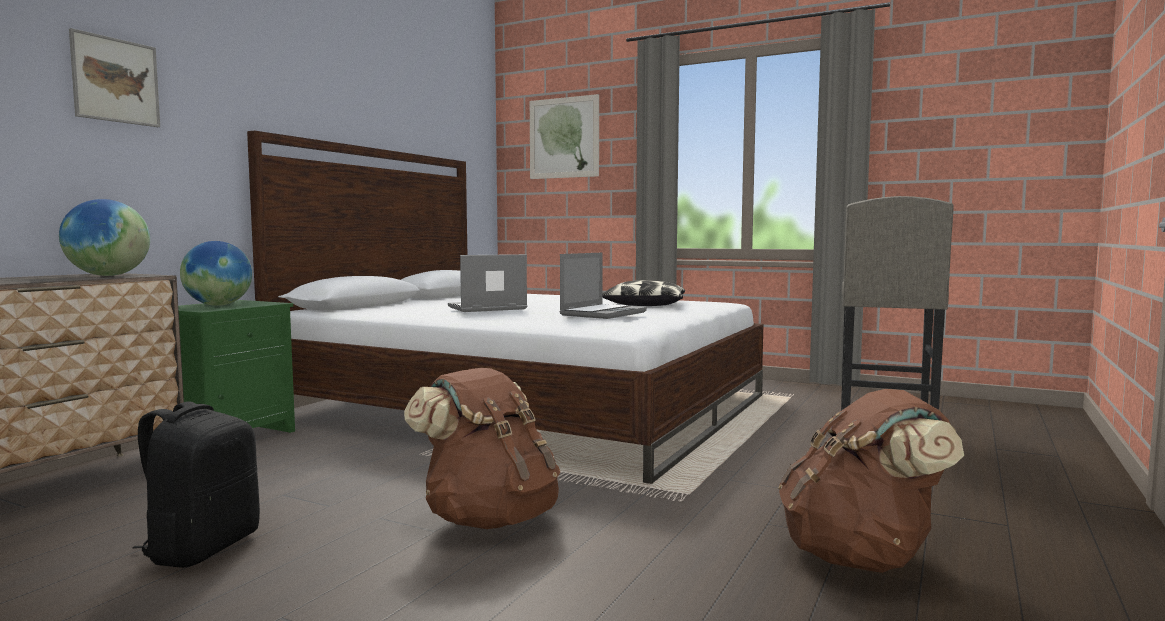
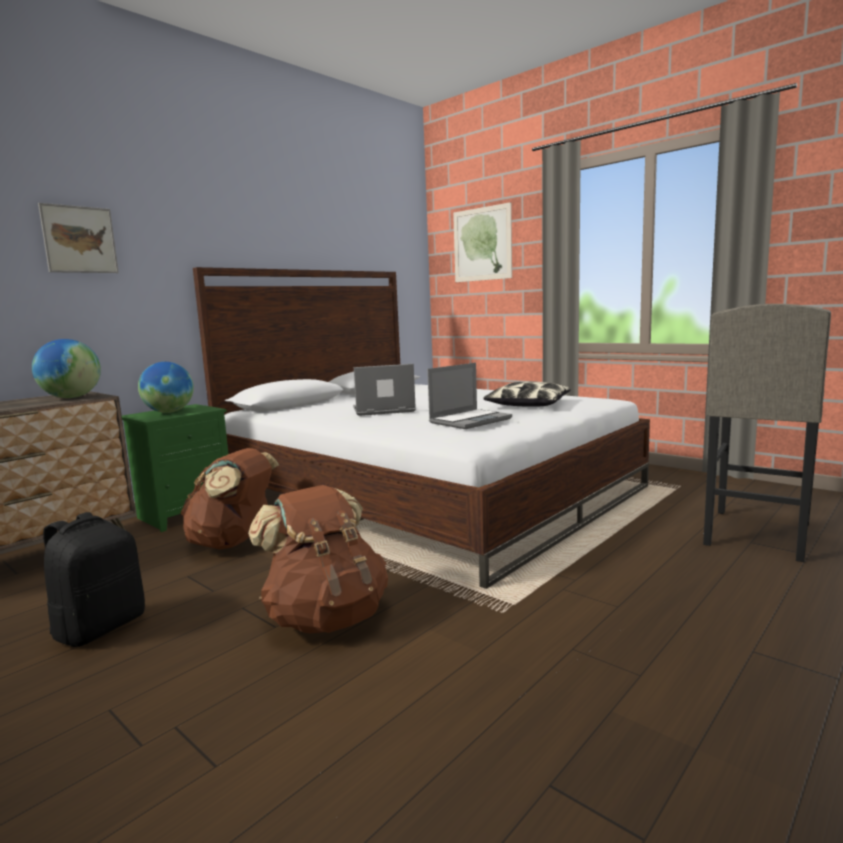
camera: 15 degrees right, 5 degrees up
brown backpack [778,389,964,573] -> brown backpack moved to [181,448,279,550]

